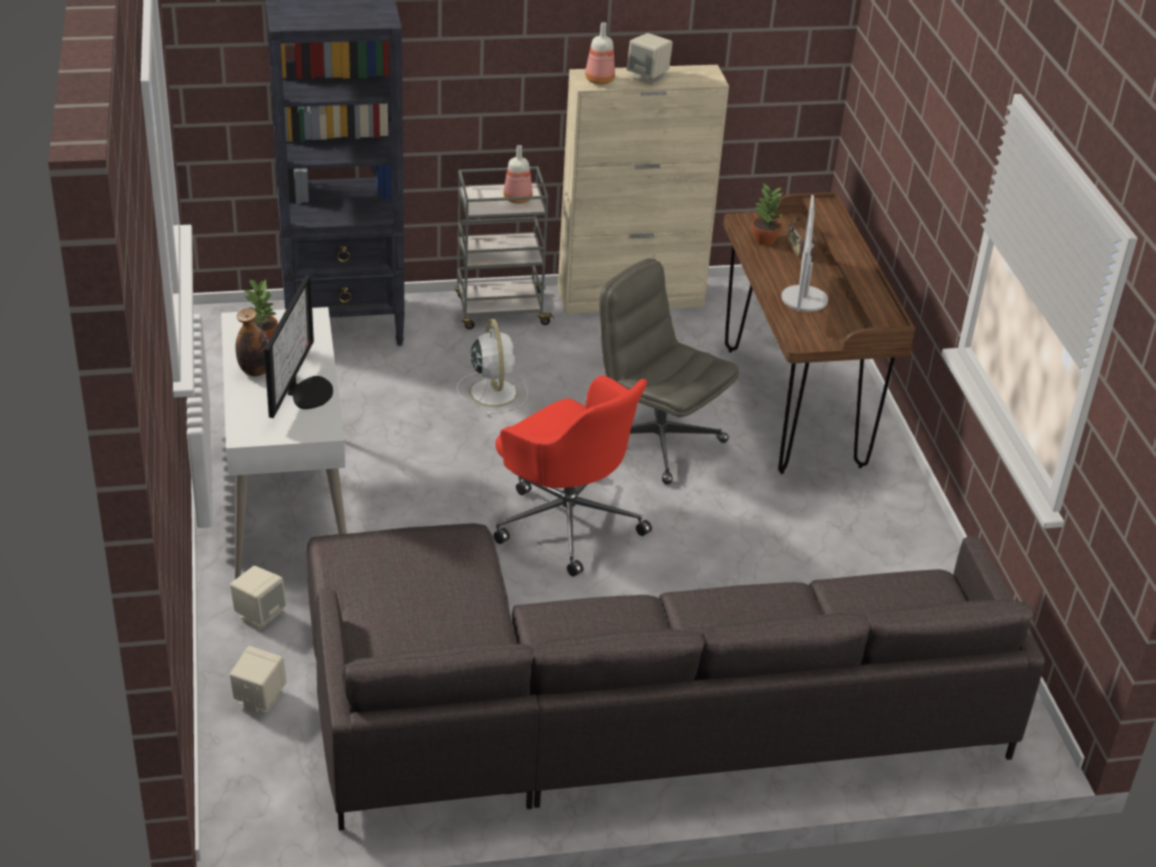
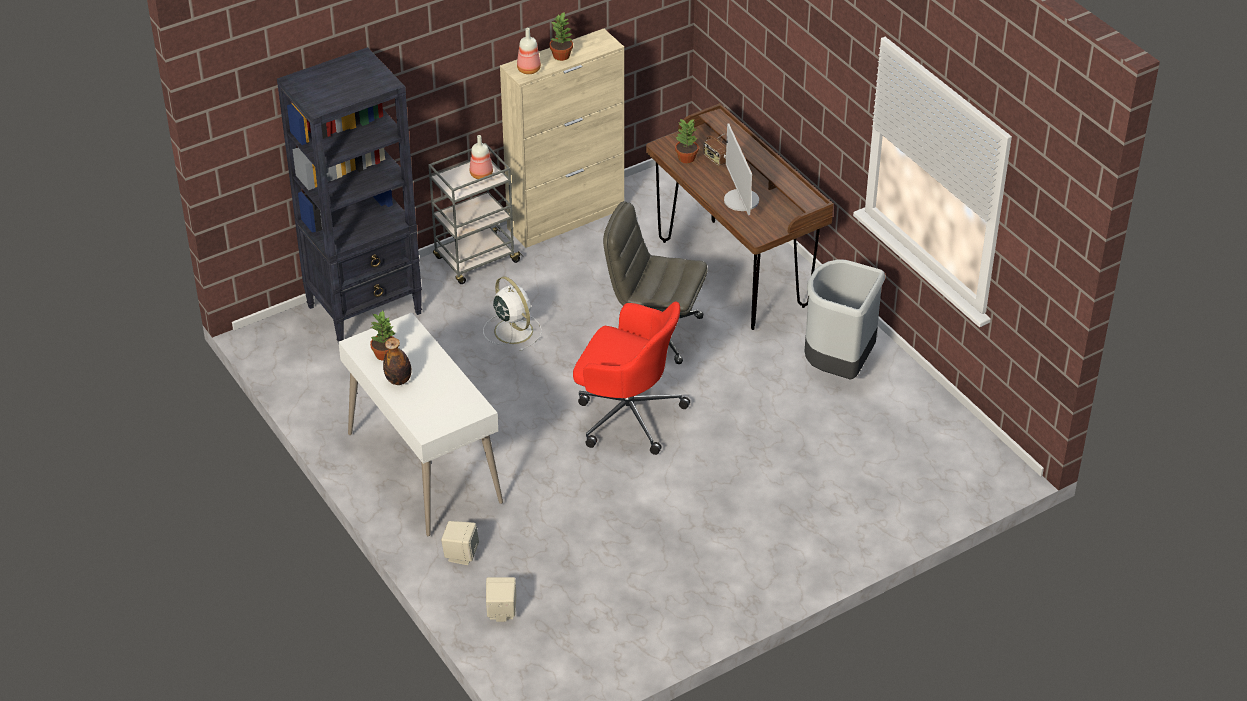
camera: 20 degrees left, 5 degrees up
monitor [264,275,333,418] -> none
grey sofa [306,523,1045,830] -> none
beige speaker [627,33,673,85] -> potted plant [549,11,573,61]
none -> grey trash can [805,259,885,380]

